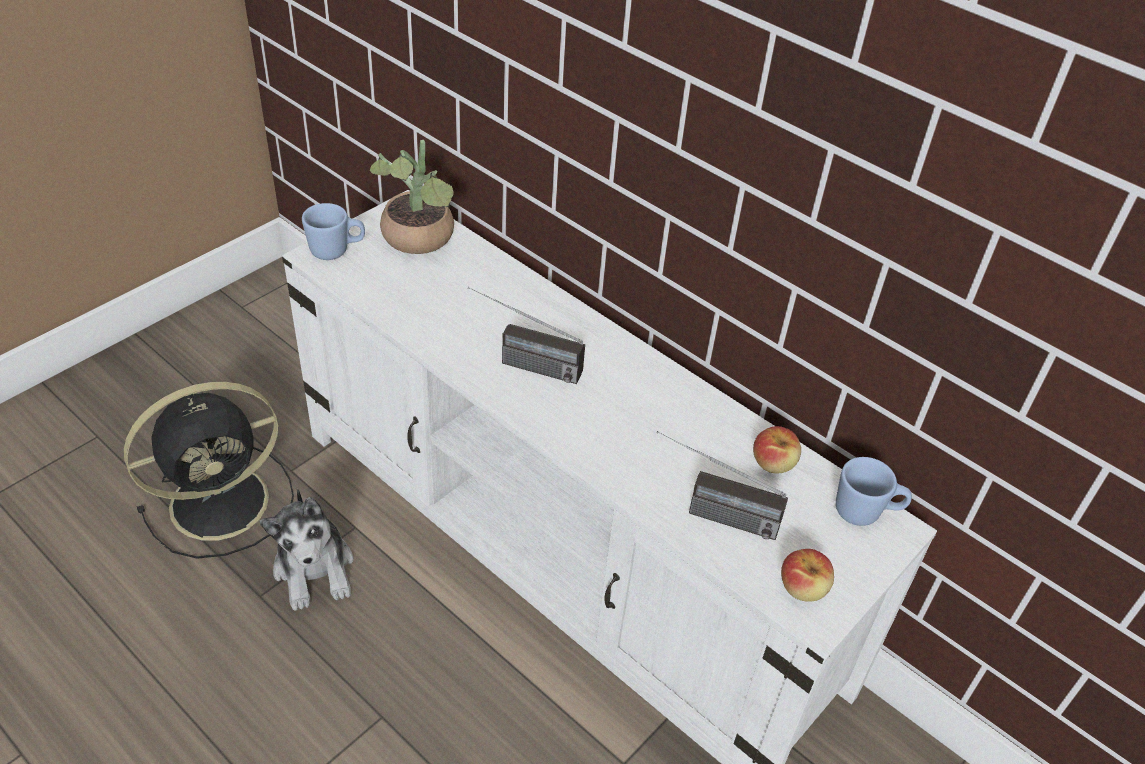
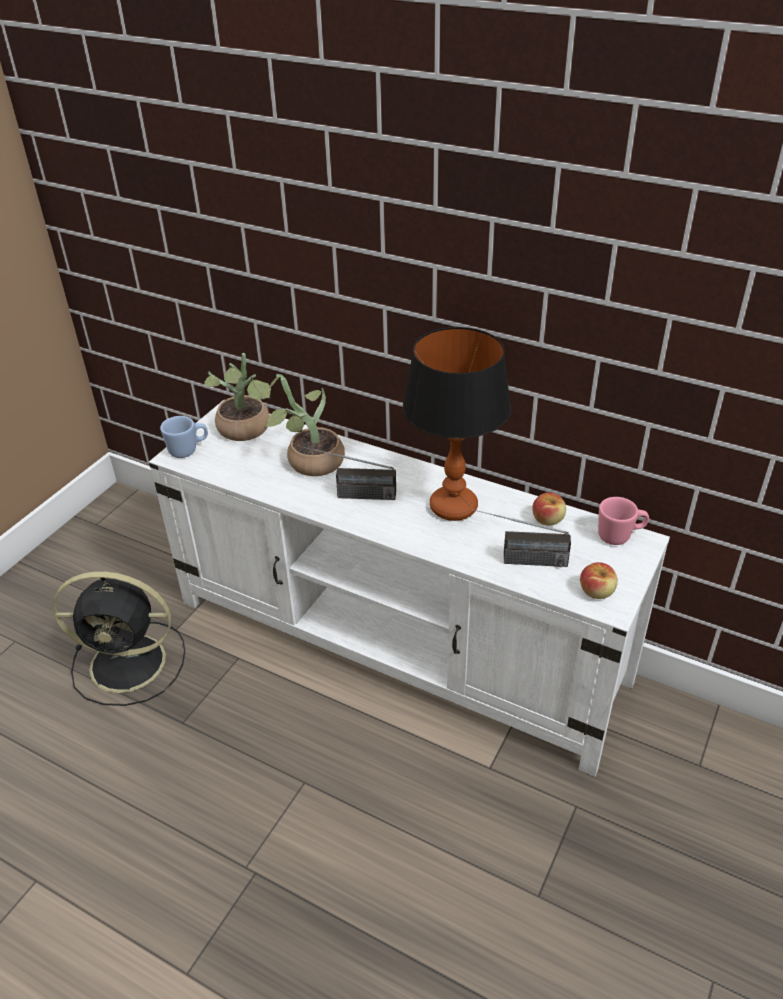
camera: 10 degrees left, 5 degrees down
black fan [124,382,294,559] -> black fan turned 45 degrees clockwise [53,572,185,706]
plush toy [260,489,354,611] -> none
blue mug [836,457,912,526] -> pink mug [598,497,649,545]
none -> potted plant [264,374,345,476]
none -> table lamp [403,327,511,521]

